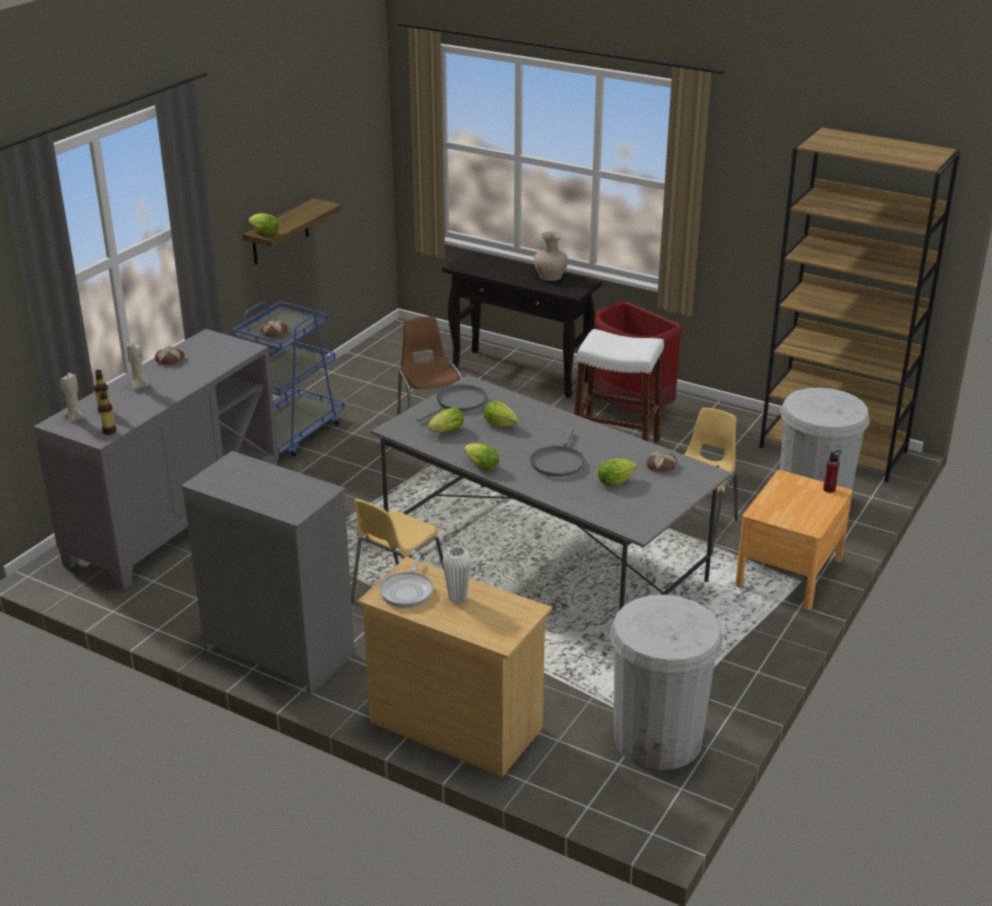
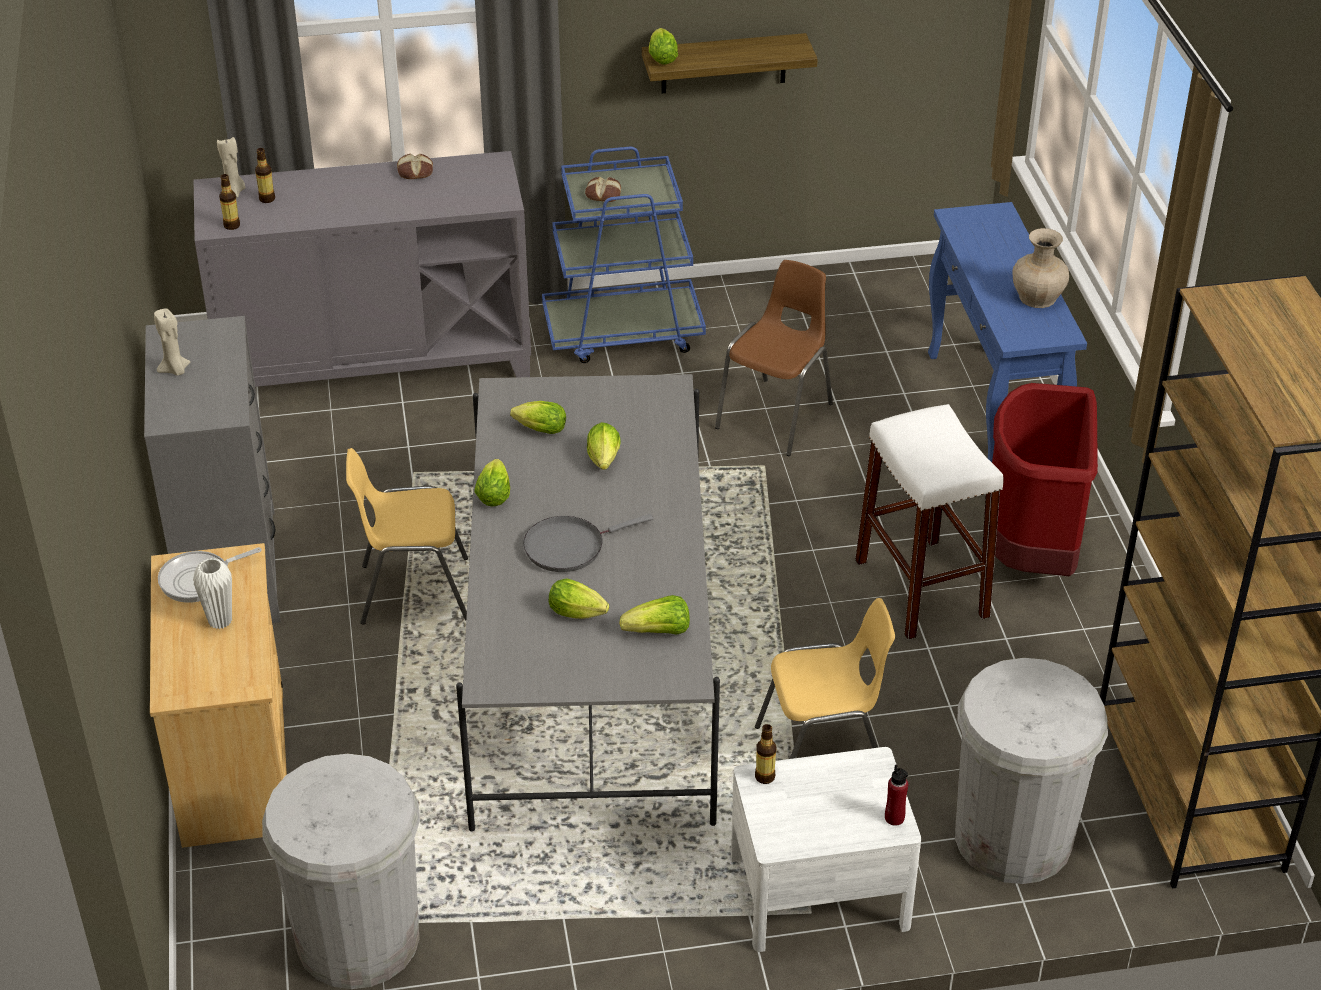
camera: 50 degrees right, 10 degrees up
beige candle [126,343,150,390] -> beige candle moved to [154,308,190,376]
grey frying pan [416,385,487,422] -> none
black console table [442,251,602,398] -> blue console table [928,202,1087,462]
bread [646,451,677,472] -> lettuce [619,595,690,635]
brown nightstand [735,470,853,610] -> white nightstand [731,747,921,952]
none -> bottle [755,724,776,784]

